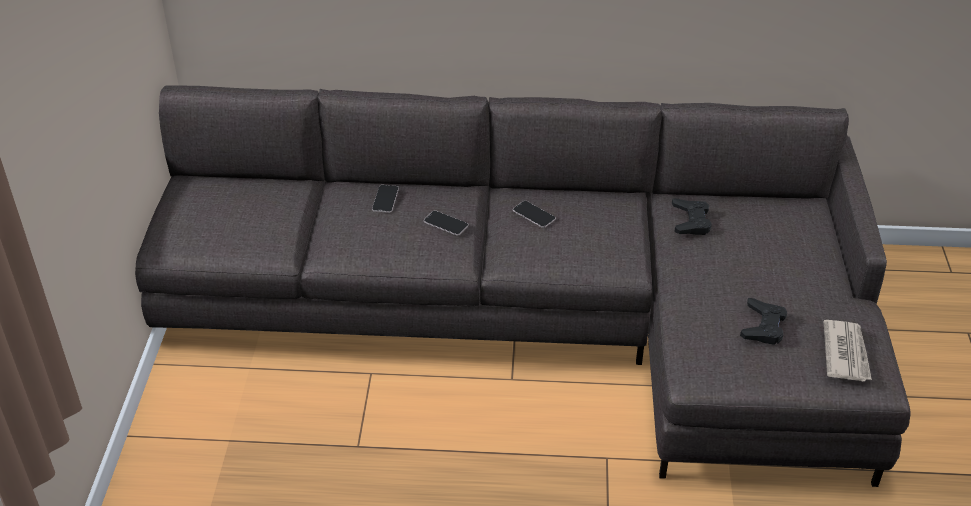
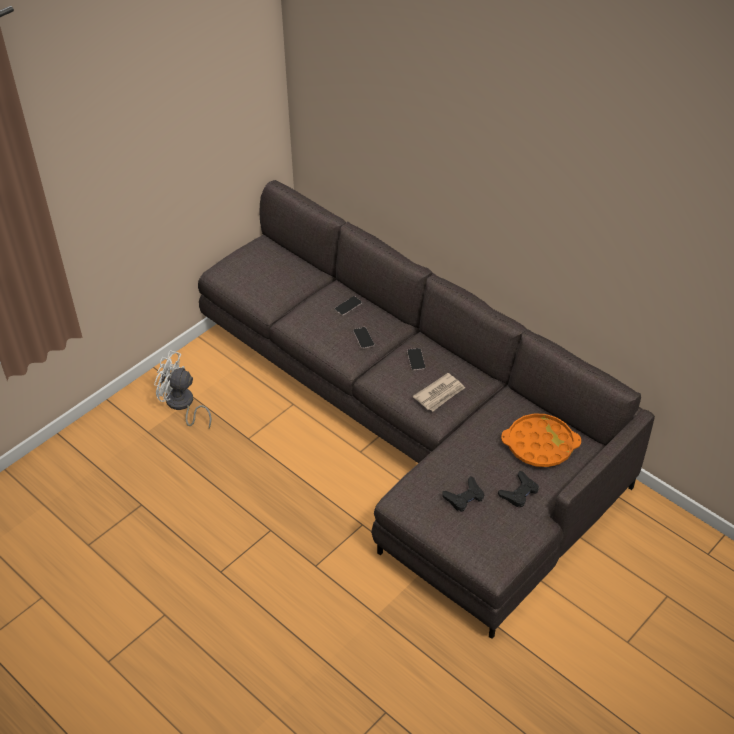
camera: 40 degrees right, 5 degrees up
black game controller [672,199,712,235] -> black game controller moved to [498,471,539,507]
newspaper [824,320,872,381] -> newspaper moved to [413,373,465,411]
none -> white fan [154,350,212,428]
none -> orange tray [501,413,581,467]

